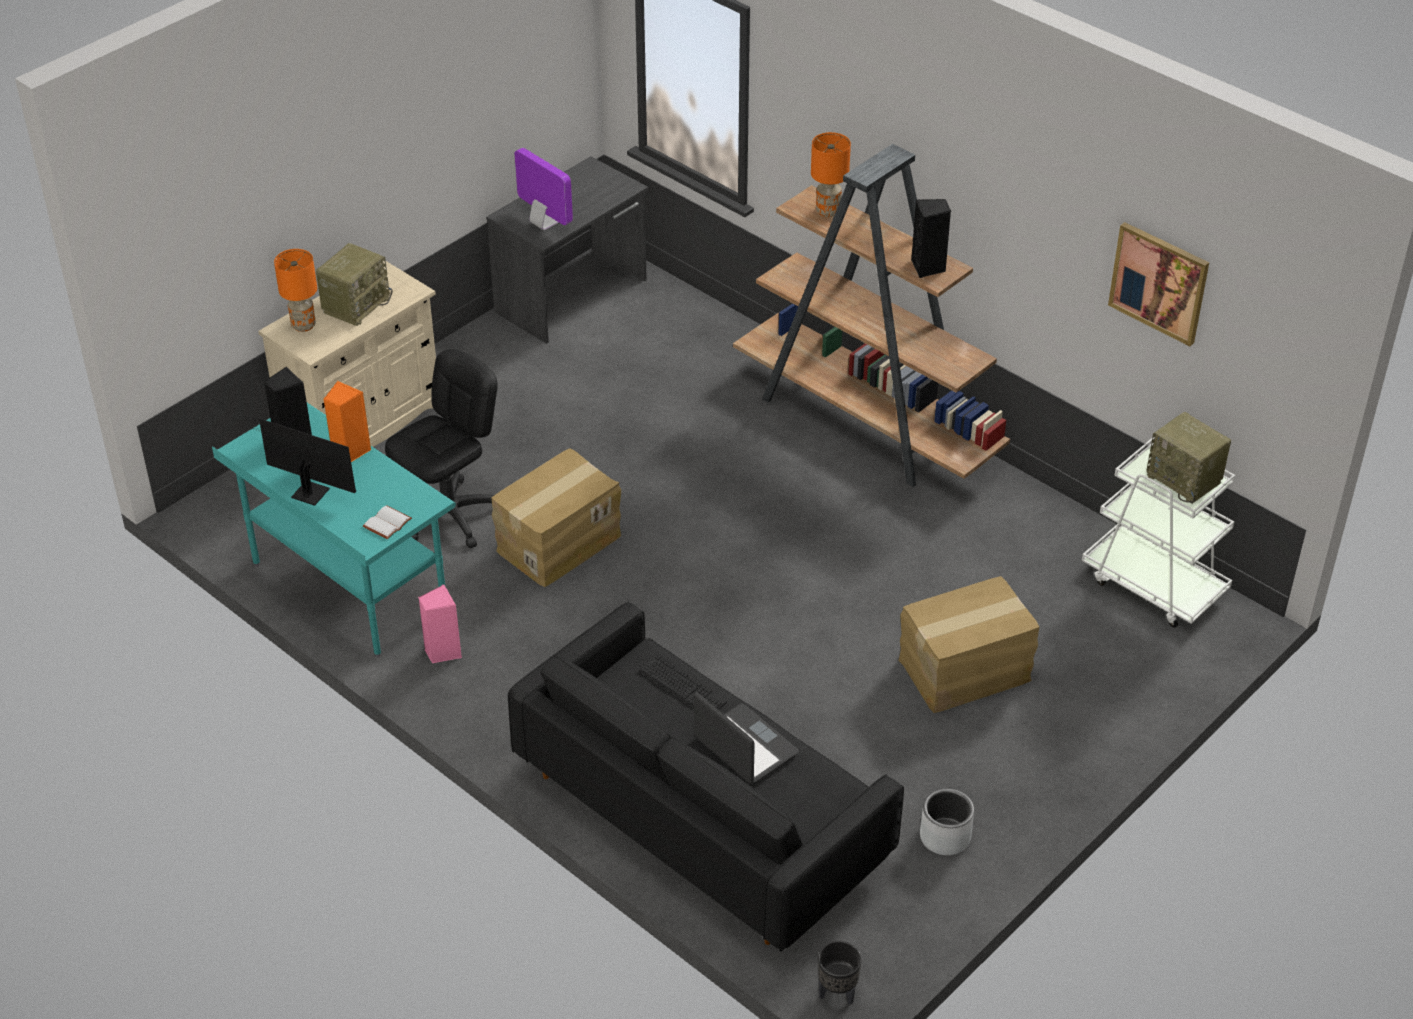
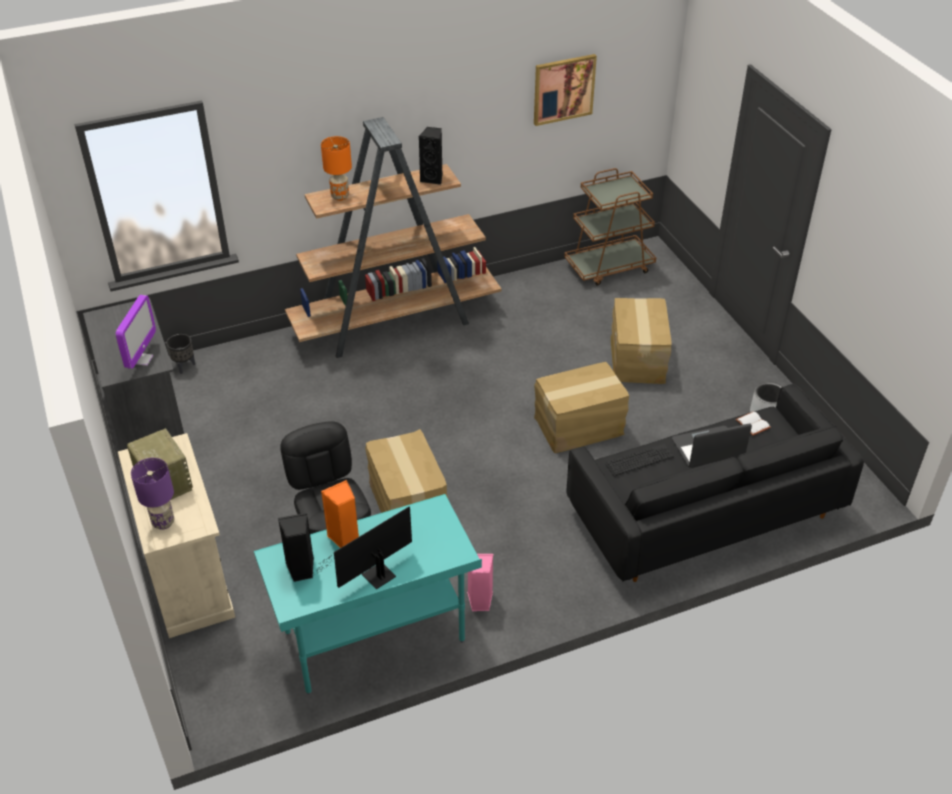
camera: 65 degrees left, 0 degrees up
orange table lamp [274,249,317,332] -> purple table lamp [131,458,174,530]
white book [363,505,412,539] -> white book moved to [735,411,771,436]
monitor [515,148,573,230] -> monitor turned 120 degrees clockwise [116,295,156,369]
black planter [818,941,862,1005] -> black planter moved to [166,334,195,374]
white cart [1082,438,1235,628] -> brown cart [564,168,656,286]
radio [1146,412,1231,504] -> none
none -> cardboard box [534,362,629,453]

